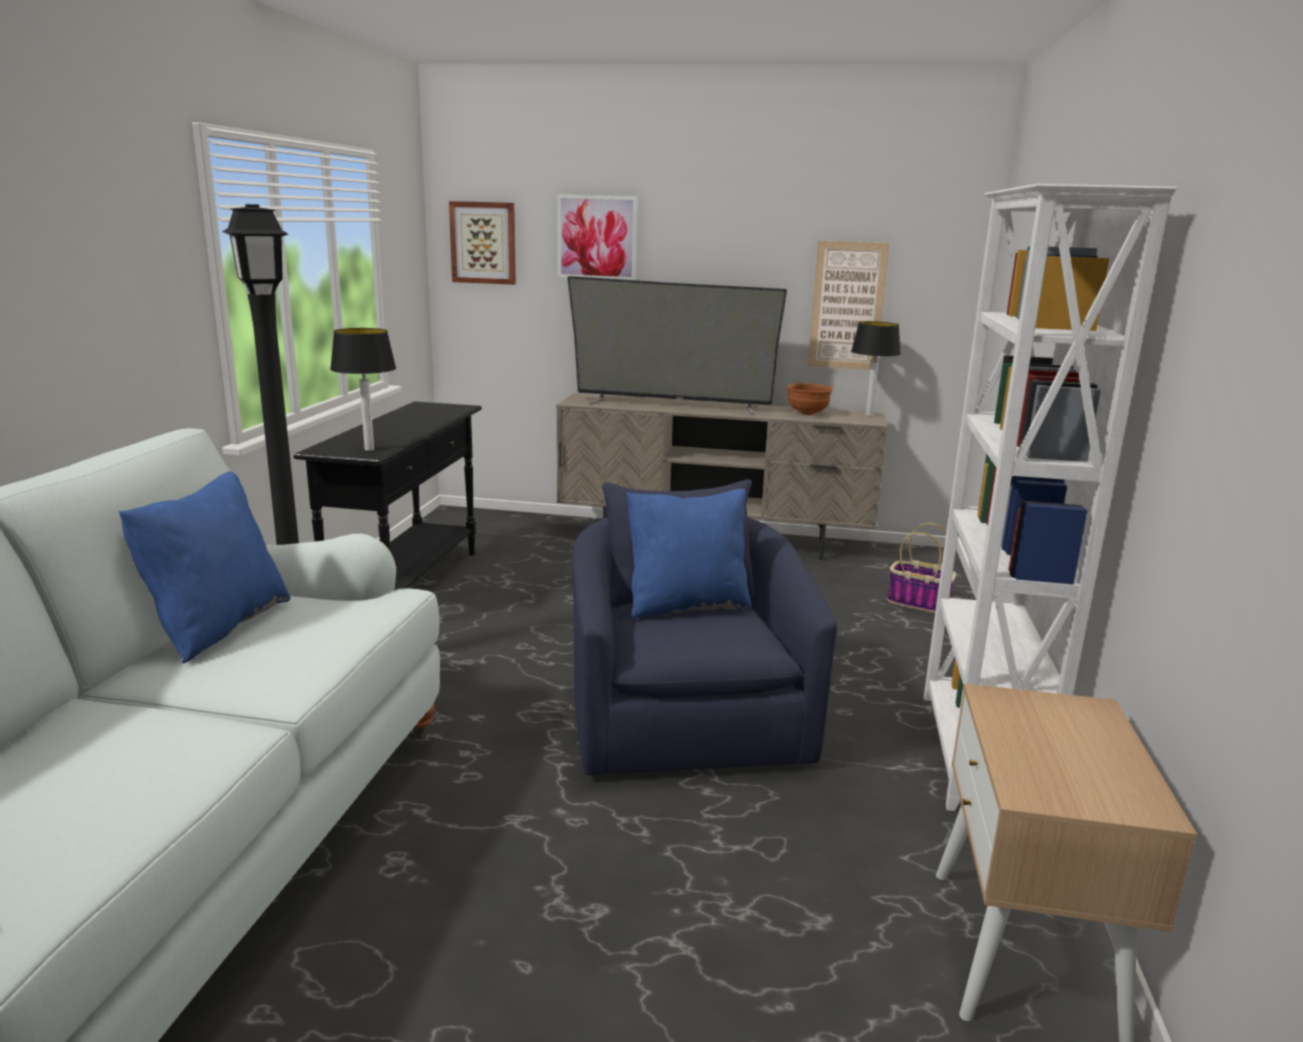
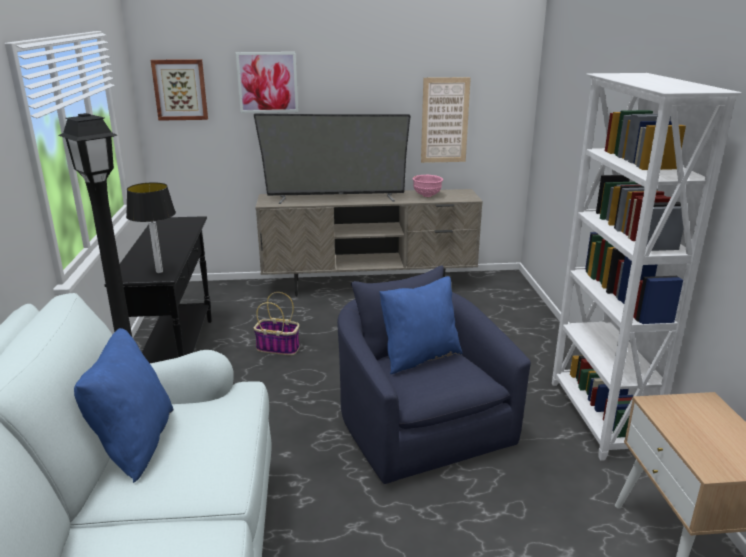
camera: 15 degrees left, 5 degrees up
brown bowl [787,383,833,415] -> pink bowl [412,175,443,197]
table lamp [851,321,901,417] -> none
basket [888,523,956,613] -> basket moved to [254,292,300,355]

